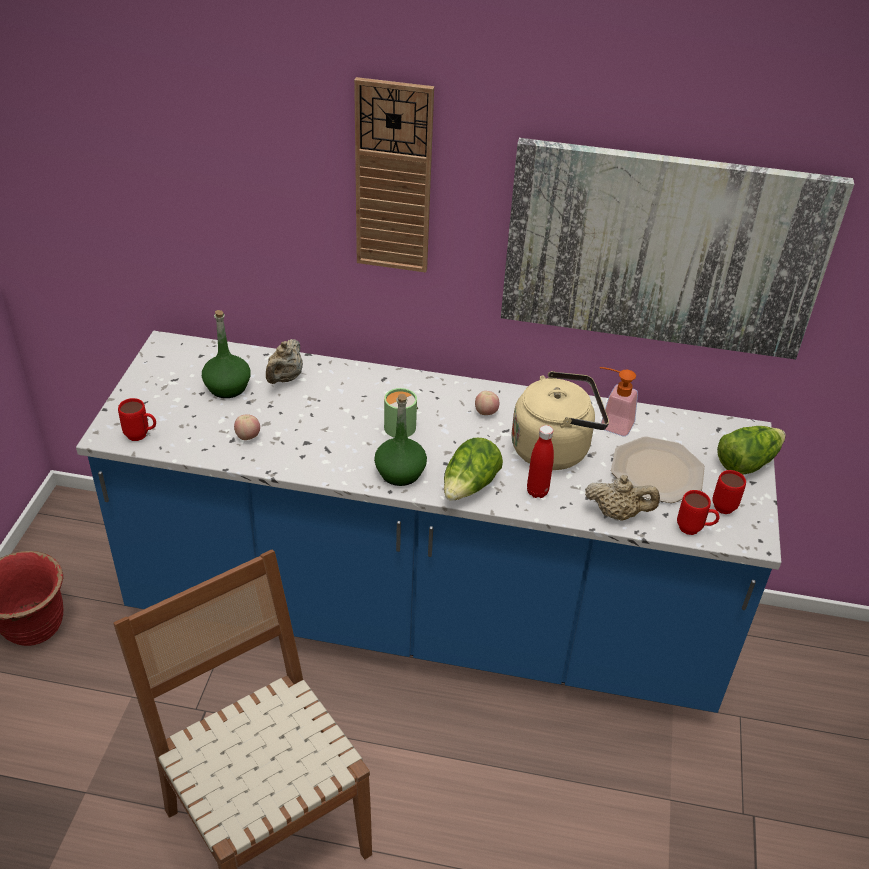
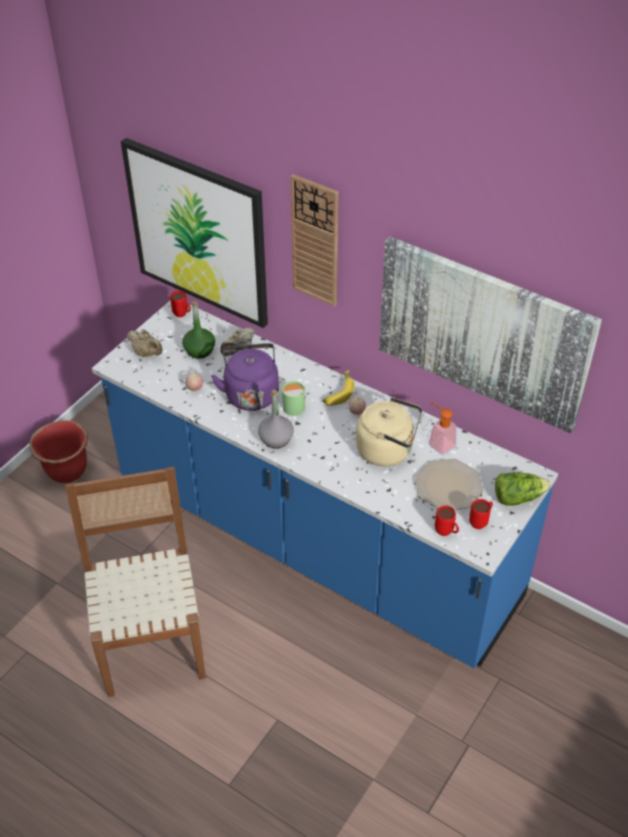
camera: 25 degrees right, 5 degrees up
red mug [118,398,156,441] -> red mug moved to [170,291,191,317]
green bottle [374,394,427,486] -> grey bottle [258,389,294,449]
lettuce [444,438,503,501] -> none
red bottle [527,425,554,498] -> none
beige teapot [585,475,660,521] -> beige teapot moved to [127,329,163,357]
none -> picture [121,138,268,328]
none -> purple kettle [211,343,279,411]
none -> banana [323,370,354,406]

